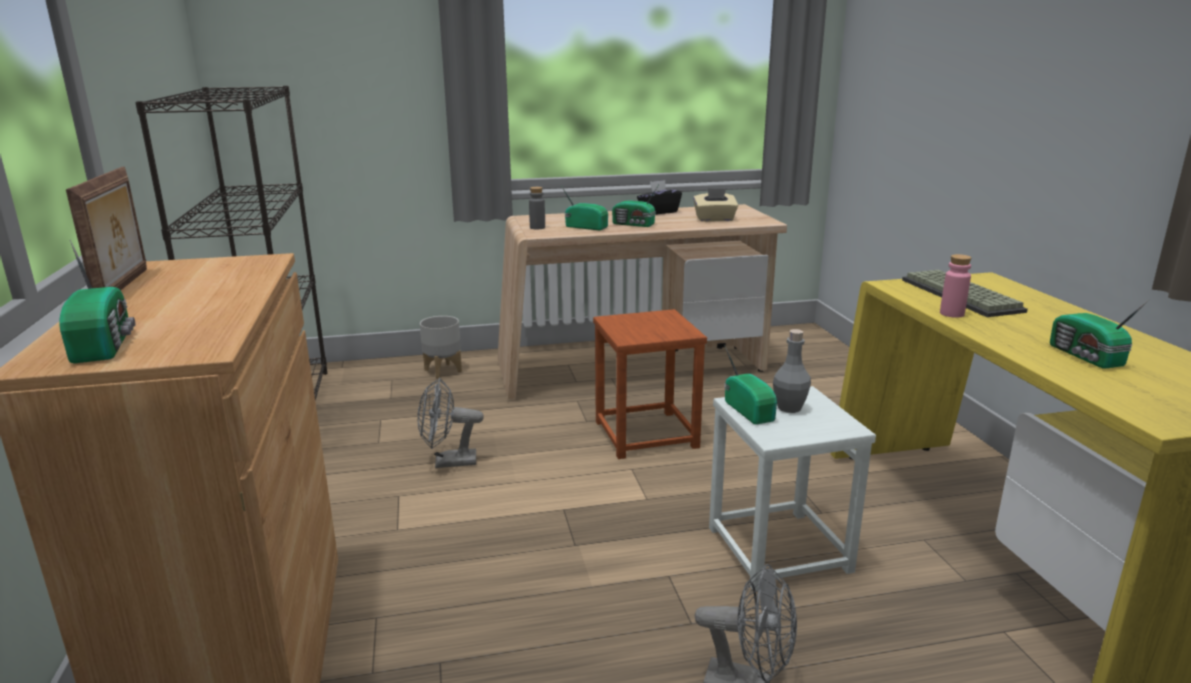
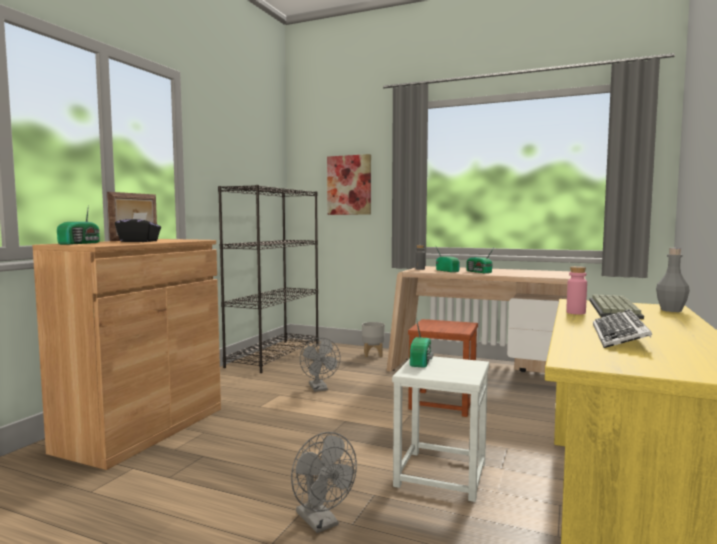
camera: 35 degrees right, 15 degrees down
grey fan [417,377,484,468] -> grey fan turned 135 degrees counterclockwise [300,338,340,392]
black tissue box [637,180,682,215] -> black tissue box moved to [115,212,161,242]
beige tissue box [693,188,738,222] -> none
grey bottle [773,329,811,413] -> grey bottle moved to [656,248,690,312]
radio [1050,300,1149,369] -> keyboard [593,309,652,348]
none -> picture [327,154,371,215]

